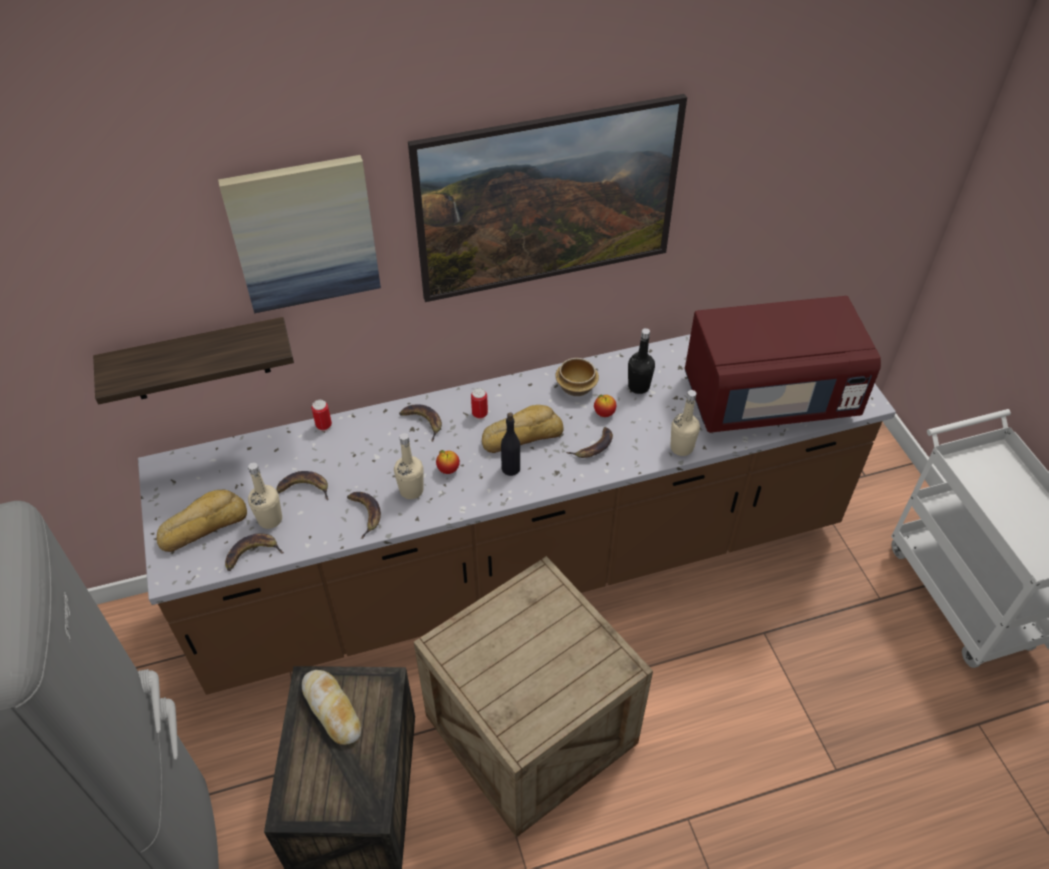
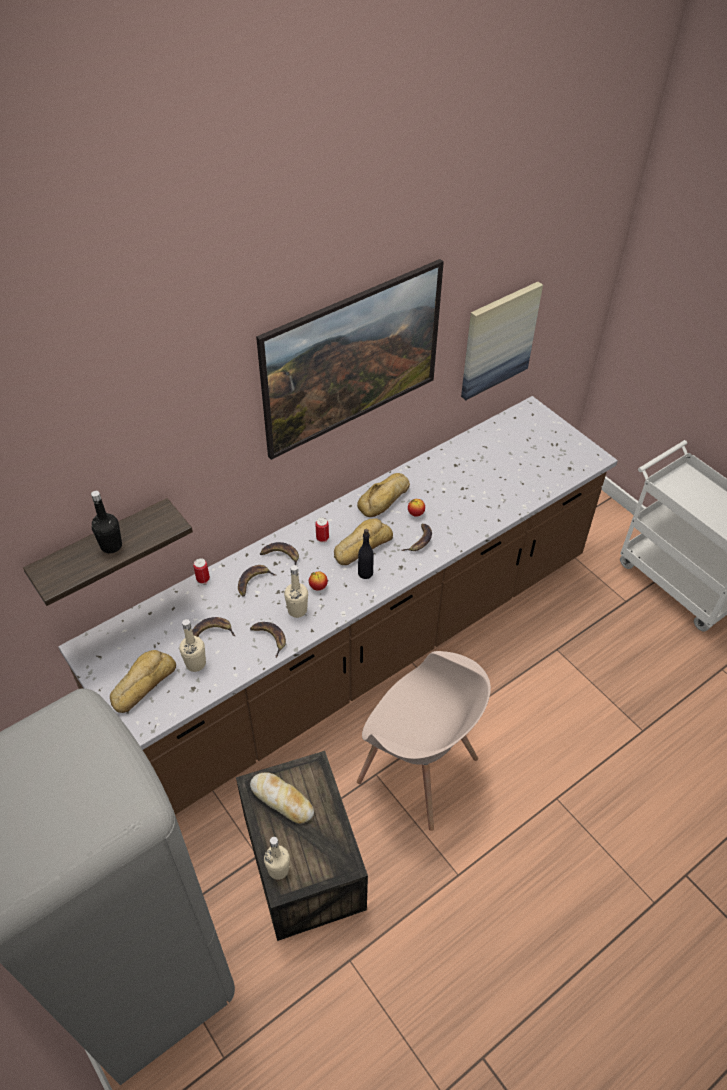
camera: 20 degrees left, 0 degrees up
picture [218,155,381,313] -> picture moved to [461,282,543,400]
banana [225,534,284,571] -> banana moved to [238,565,276,597]
crate [414,556,653,838] -> beige chair [357,651,491,831]
bowl [555,358,599,396] -> bread [357,473,410,517]
black bottle [628,328,655,394] -> black bottle moved to [91,491,122,553]
beige bottle [670,390,700,456] -> beige bottle moved to [264,837,290,880]
red microwave [685,296,881,433] -> none

